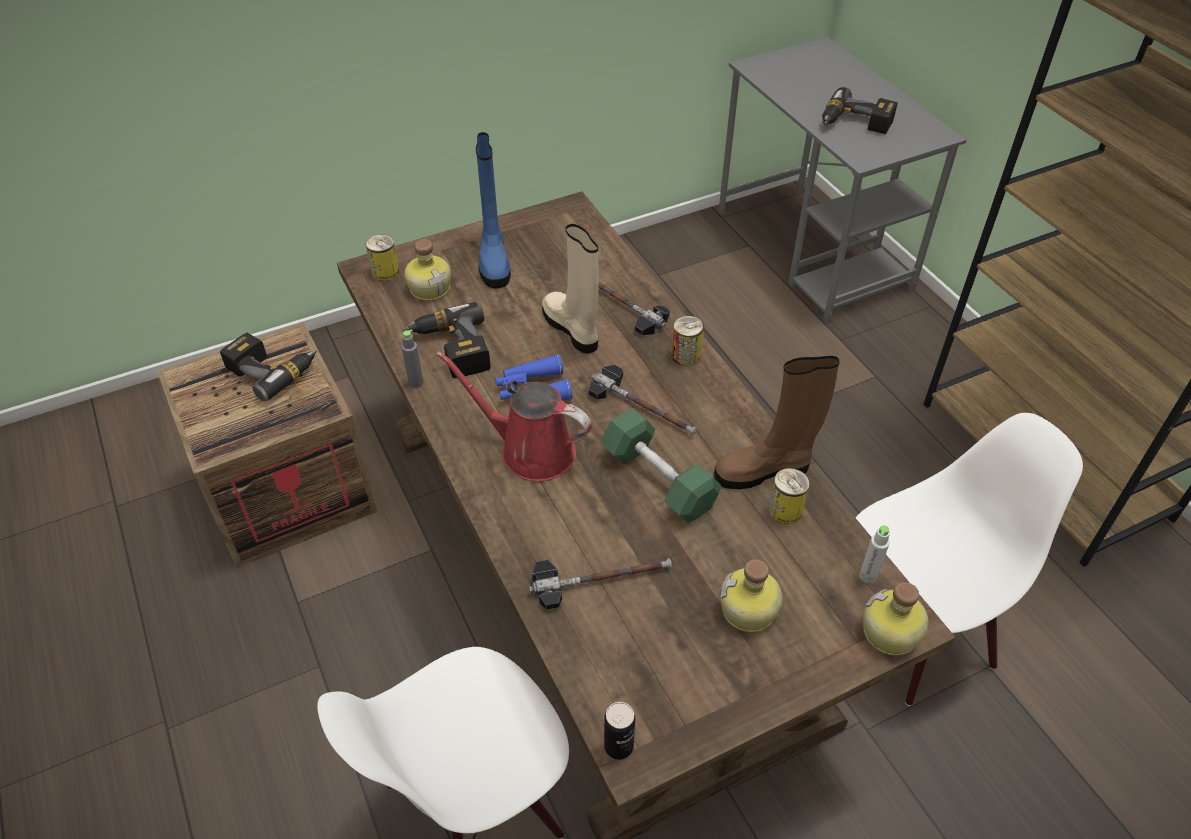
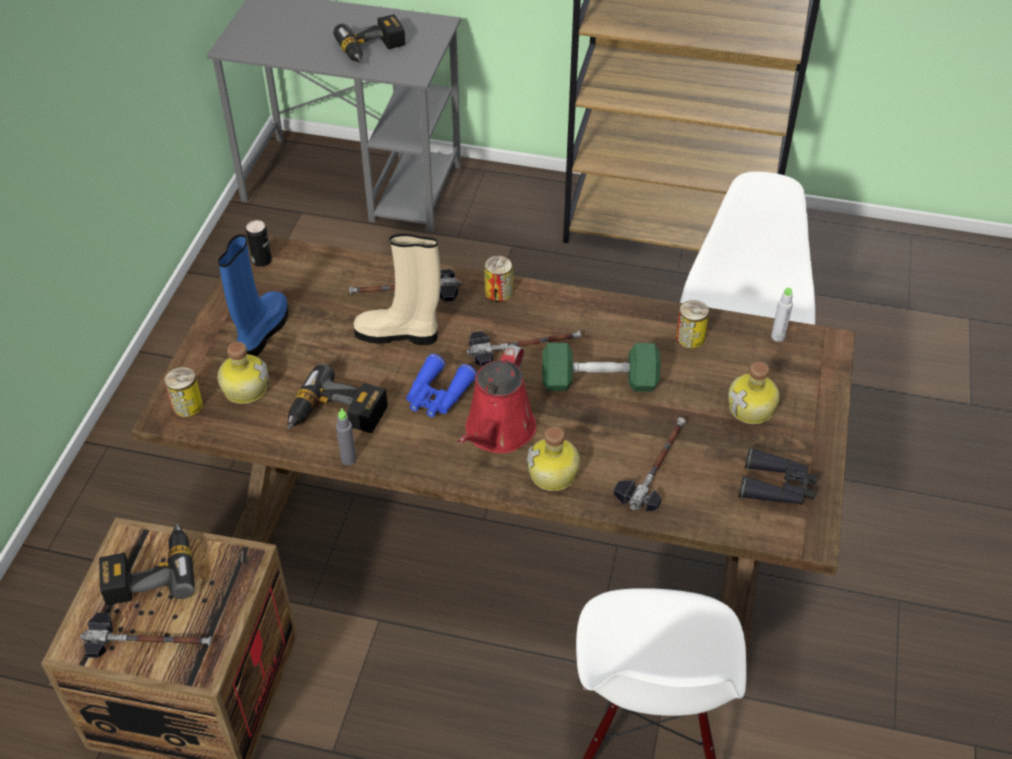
camera: 50 degrees left, 0 degrees up
red watering can [436,351,592,482] -> red watering can turned 45 degrees counterclockwise [458,344,536,454]
blue boot [476,132,511,288] -> blue boot turned 105 degrees counterclockwise [218,234,288,357]
can [604,702,635,760] -> can moved to [246,220,272,267]
brown boot [714,356,840,489] -> none
bottle [863,582,928,655] -> bottle moved to [527,427,580,491]
none -> hammer [81,613,212,658]
none -> black binoculars [739,448,818,505]

